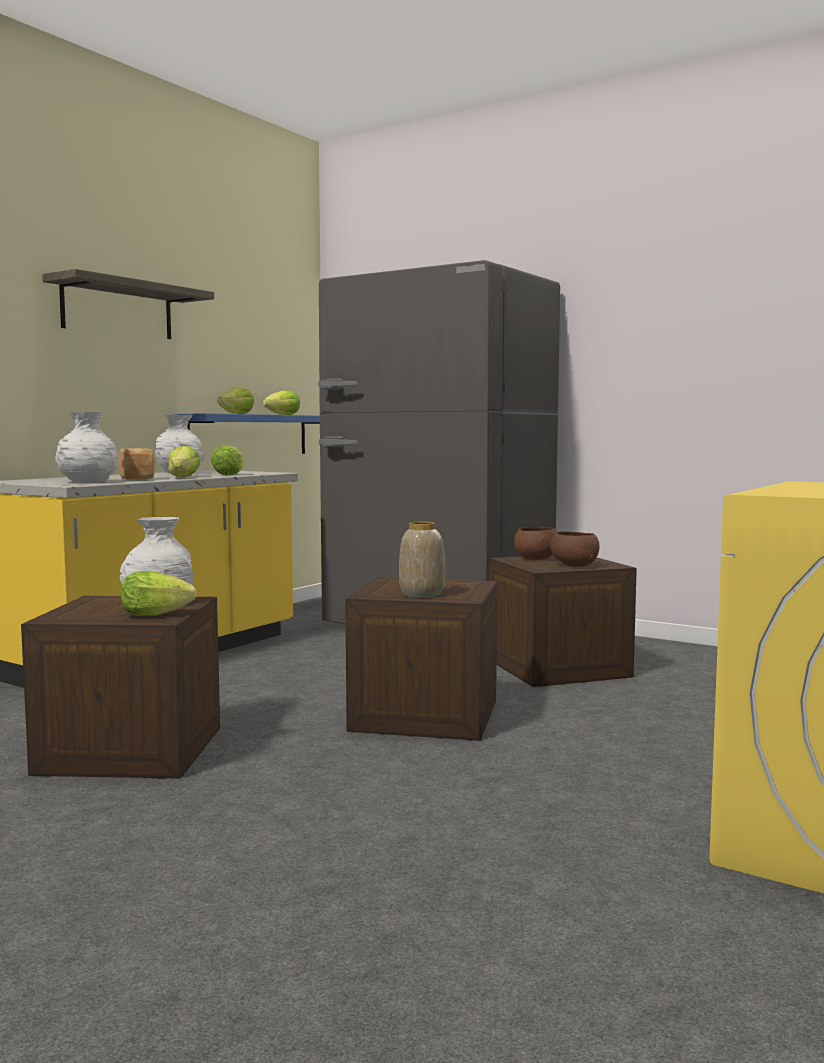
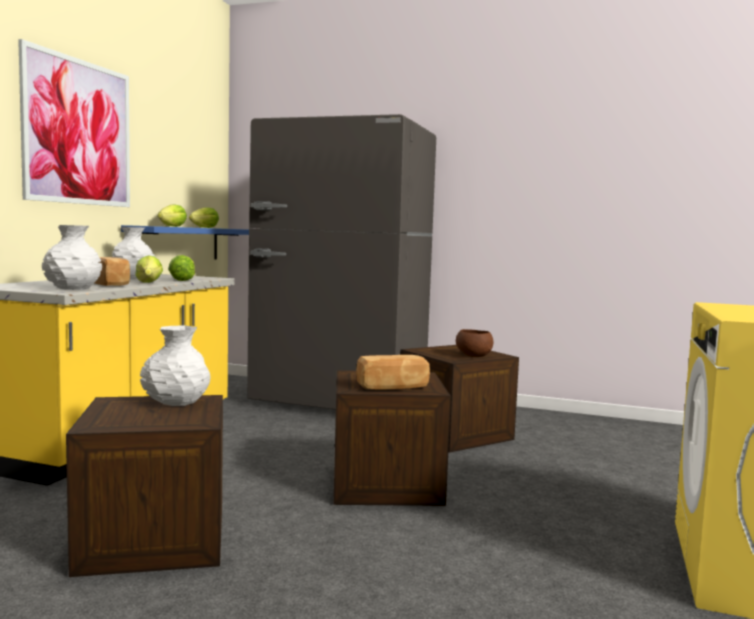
camera: 15 degrees left, 0 degrees up
shelf [42,269,214,339] -> picture [18,39,130,207]
lettuce [120,571,197,616] -> none
vase [399,522,445,598] -> bread [356,355,430,390]
brown bowl [514,527,558,560] -> none

